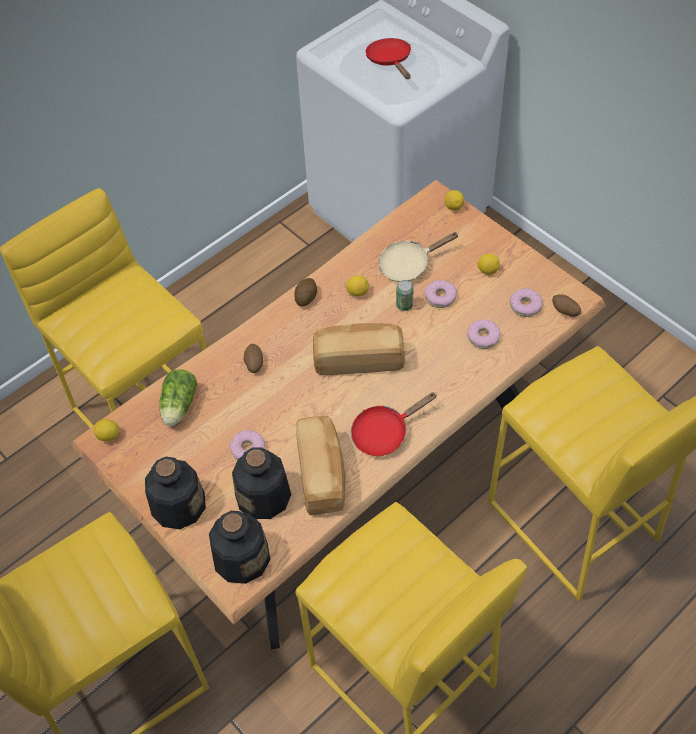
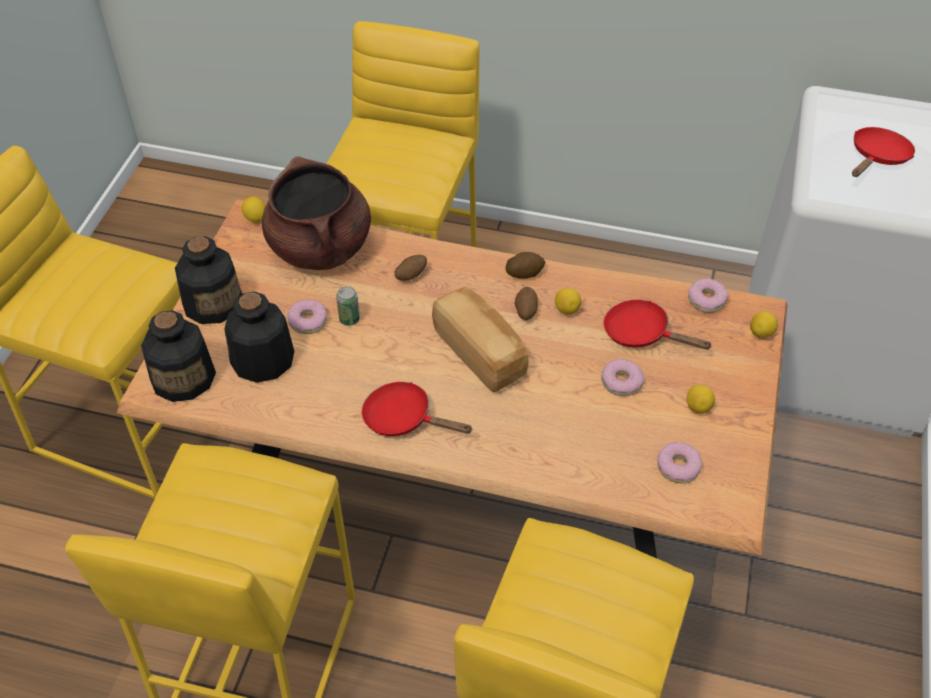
camera: 55 degrees right, 5 degrees down
lettuce [159,369,197,426] -> brown cooking pot [262,156,371,270]
bread [296,416,345,515] -> none
beige frying pan [379,232,459,282] -> red frying pan [604,300,713,350]
can [396,280,414,311] -> can moved to [336,286,360,326]
donut [467,319,500,349] -> donut moved to [688,278,728,313]
potato [552,294,581,317] -> potato moved to [514,287,538,320]

